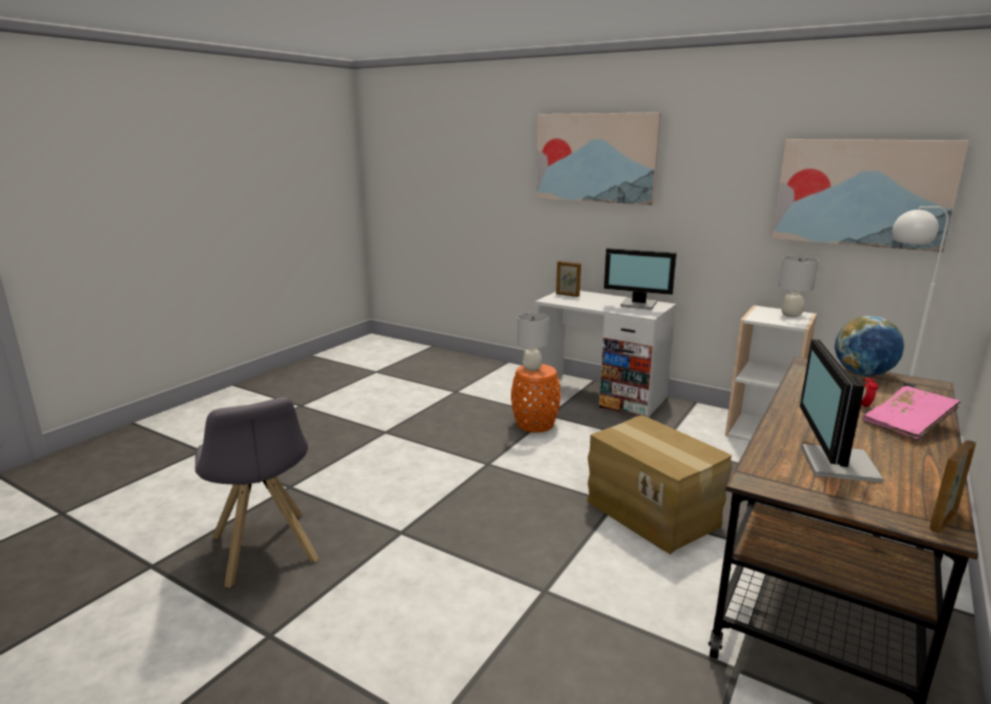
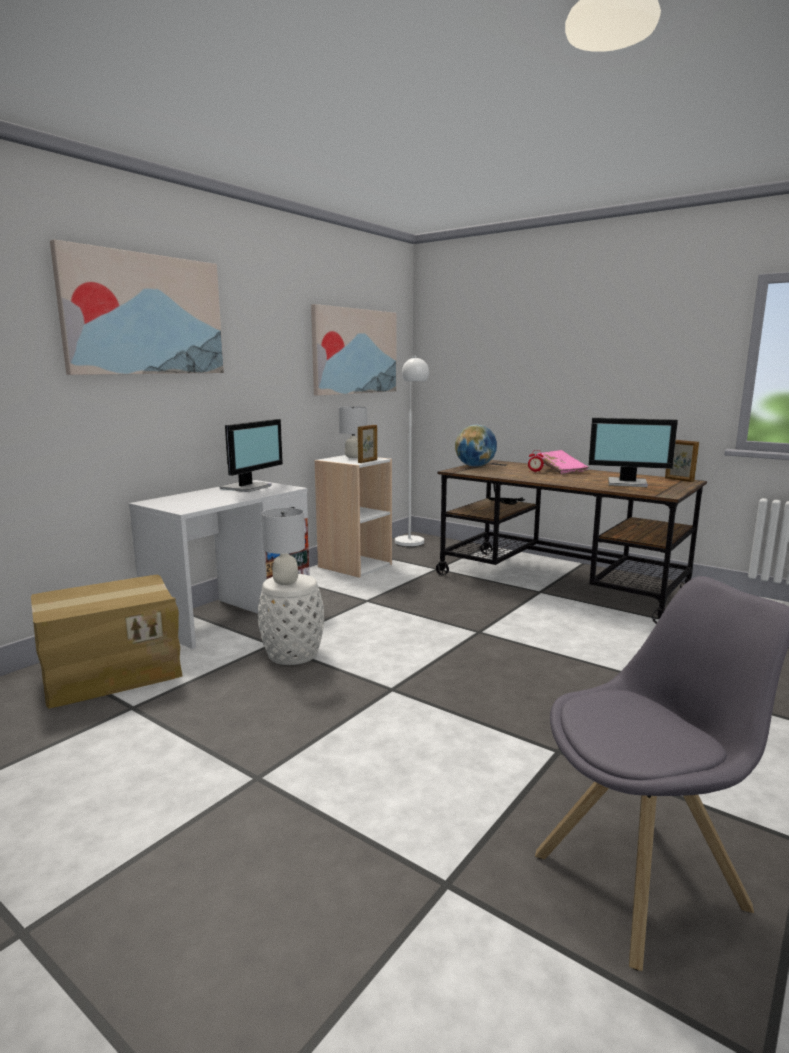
camera: 85 degrees left, 5 degrees down
orange stool [511,364,561,432] -> white stool [258,574,324,665]
picture frame [556,261,581,297] -> picture frame moved to [358,425,377,463]
cardboard box [587,415,732,554] -> cardboard box moved to [31,574,182,708]

